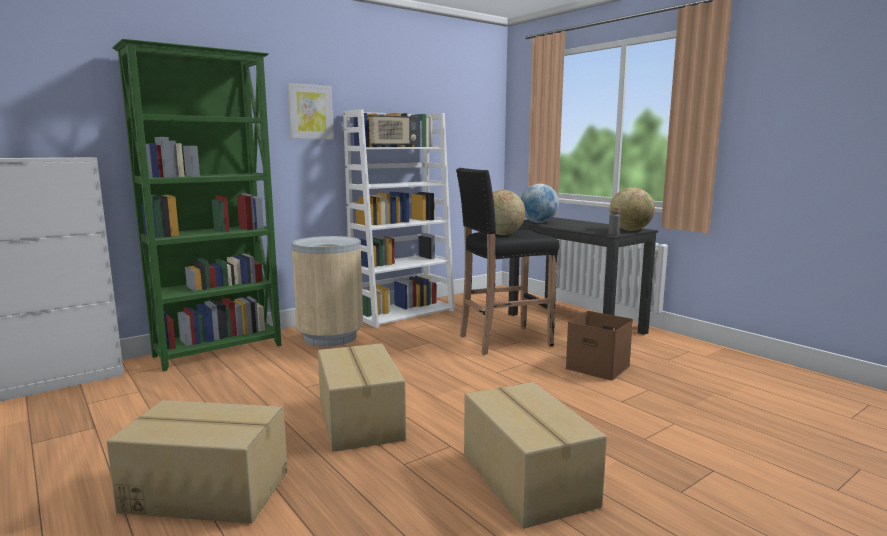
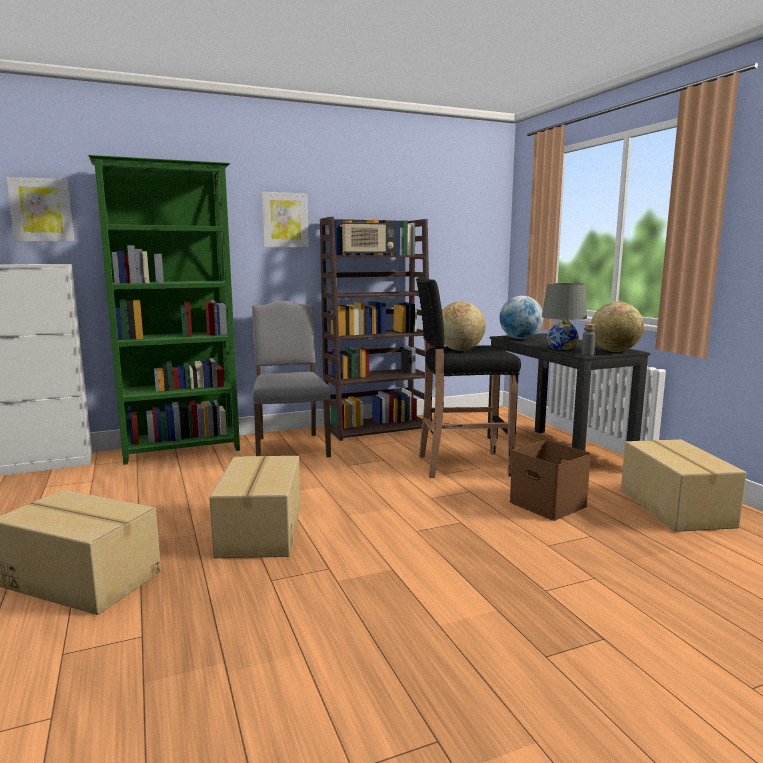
camera: 15 degrees right, 0 degrees up
beige trash can [291,236,363,347] -> grey chair [252,301,331,457]
white bookcase [343,109,455,328] -> brown bookcase [320,217,432,441]
cardboard box [464,382,607,529] -> cardboard box moved to [621,439,747,532]
none -> picture [6,177,74,242]
none -> grey table lamp [542,283,587,350]

